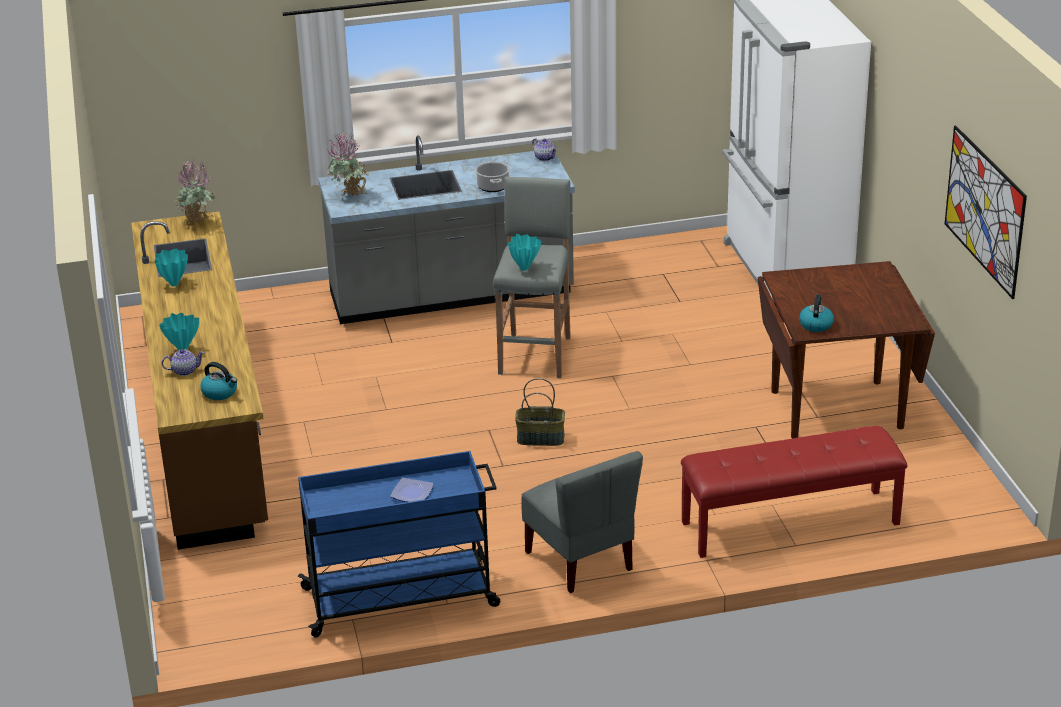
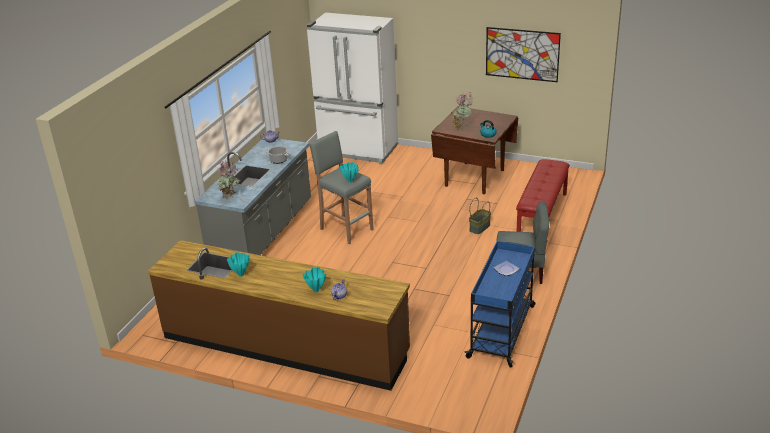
camera: 55 degrees left, 0 degrees up
potted plant [175,159,216,226] -> potted plant moved to [450,92,474,130]
kettle [201,362,237,400] -> none
basket [515,378,565,446] -> basket moved to [469,198,491,234]

